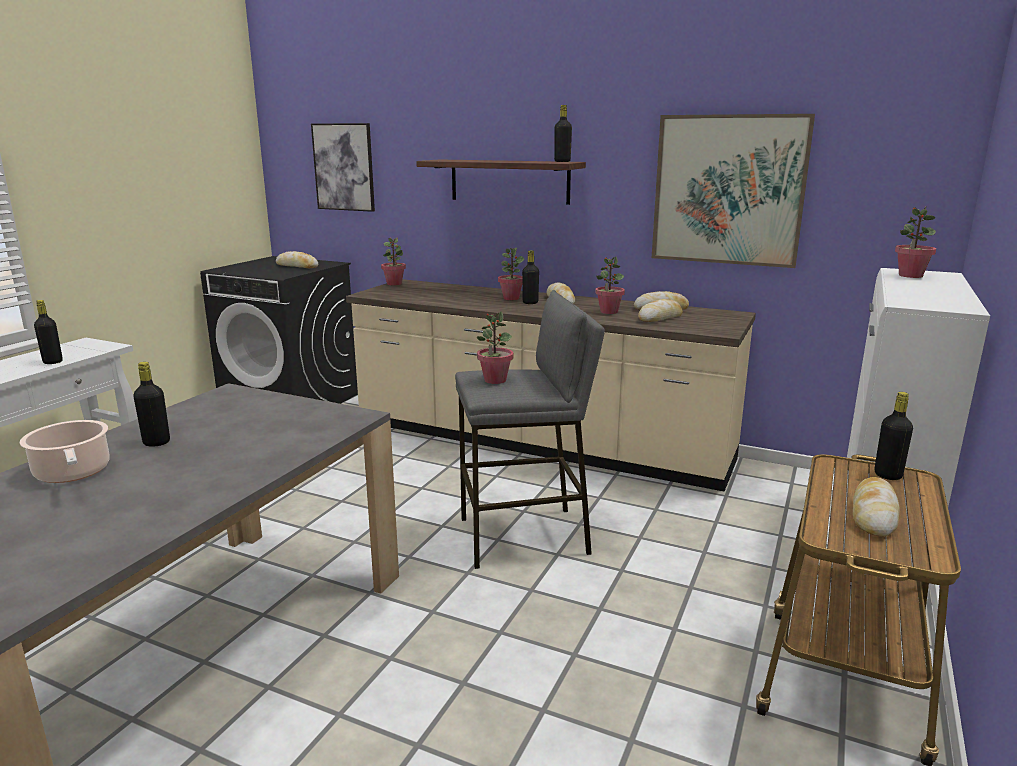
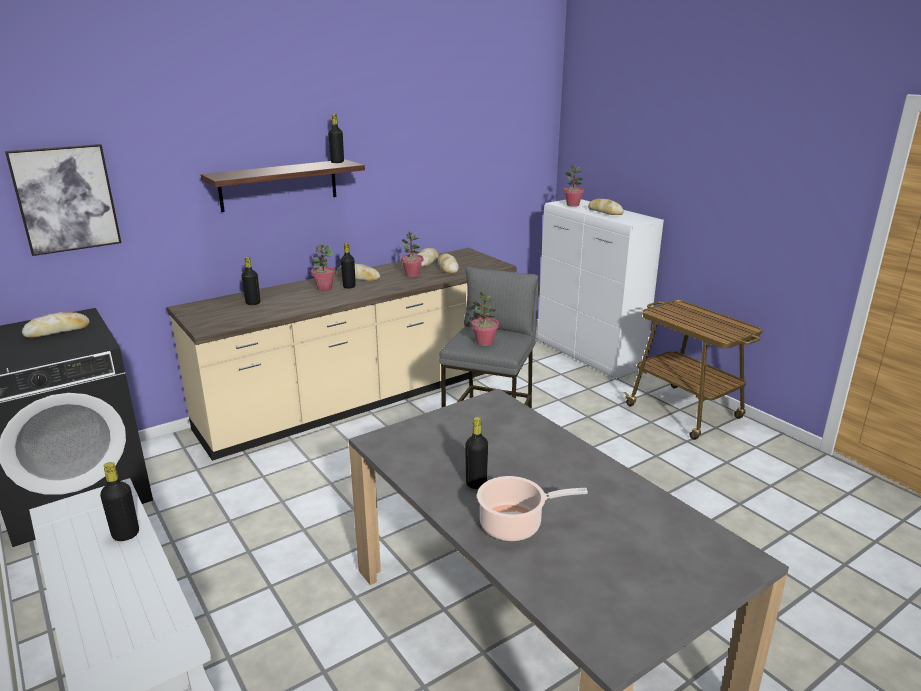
camera: 60 degrees left, 5 degrees up
potted plant [381,238,406,286] -> none
picture [652,114,815,268] -> none
bread [853,477,899,537] -> bread moved to [588,199,624,215]
black bottle [874,392,913,480] -> black bottle moved to [242,257,260,305]

